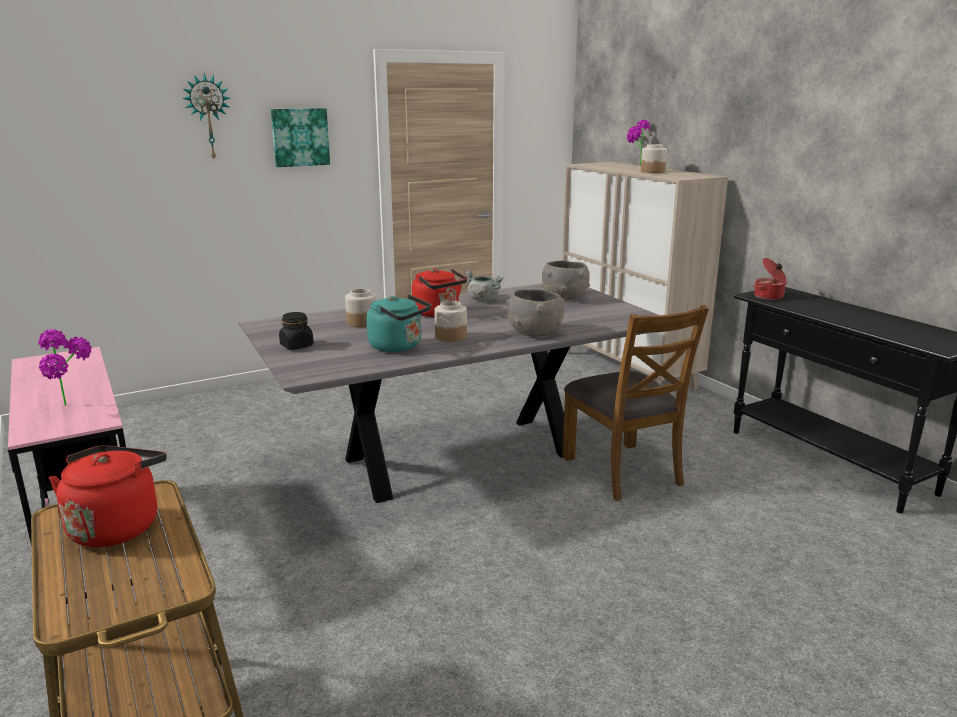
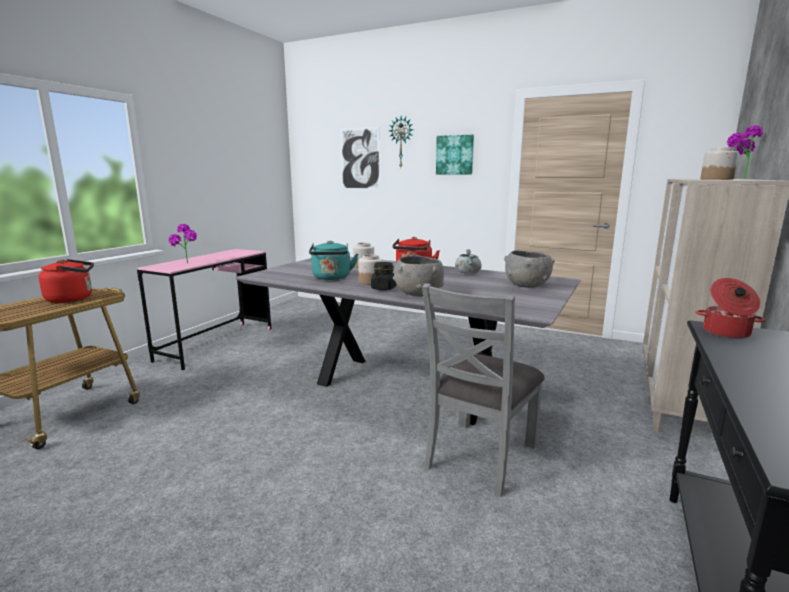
camera: 55 degrees right, 5 degrees down
black jar [279,312,314,350] -> black jar moved to [371,262,397,290]
brown chair [563,305,709,501] -> grey chair [422,283,545,497]
none -> picture [340,127,380,190]

